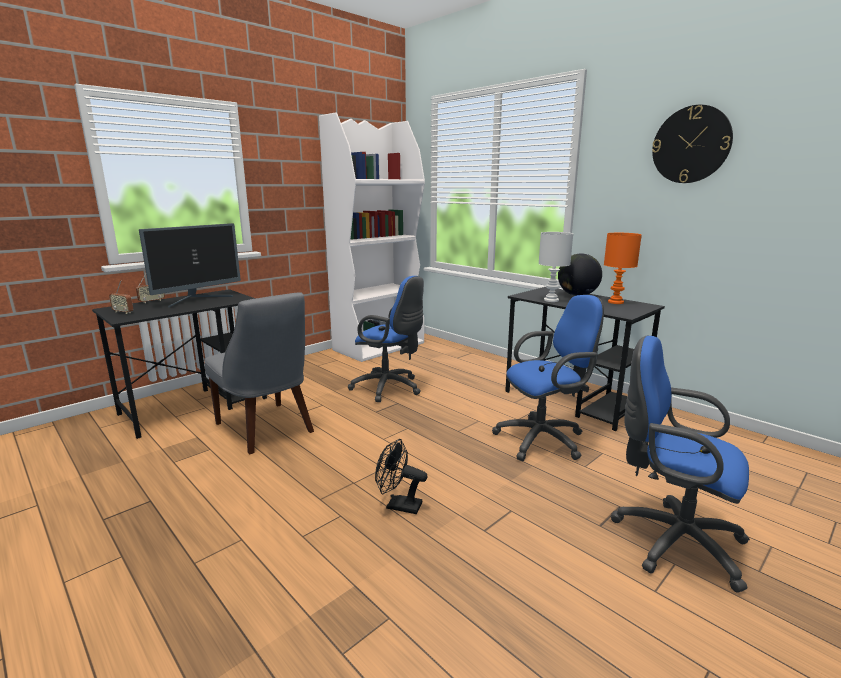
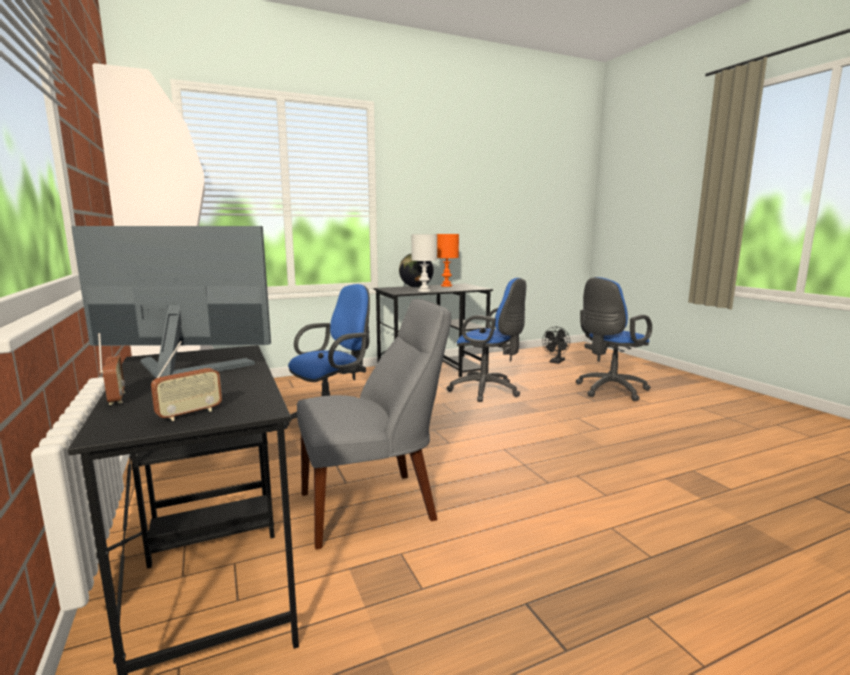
camera: 70 degrees left, 5 degrees down
monitor [139,223,241,308] -> monitor turned 60 degrees counterclockwise [71,226,271,378]
black fan [375,439,428,514] -> black fan moved to [542,327,570,364]
blue office chair [492,295,604,461] -> blue office chair turned 120 degrees clockwise [447,278,527,402]
wall clock [652,105,733,183] -> none

